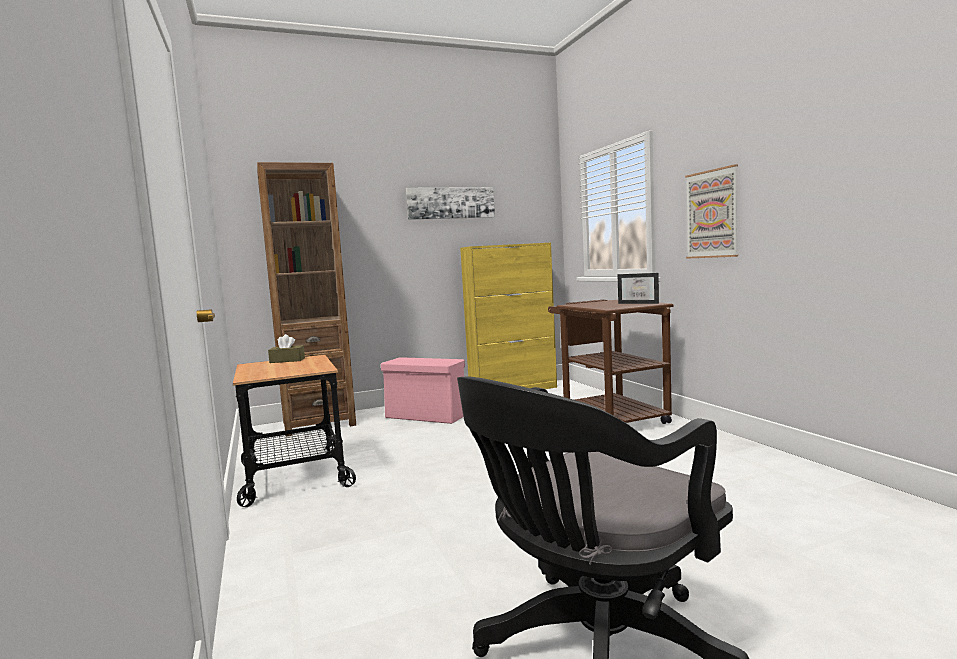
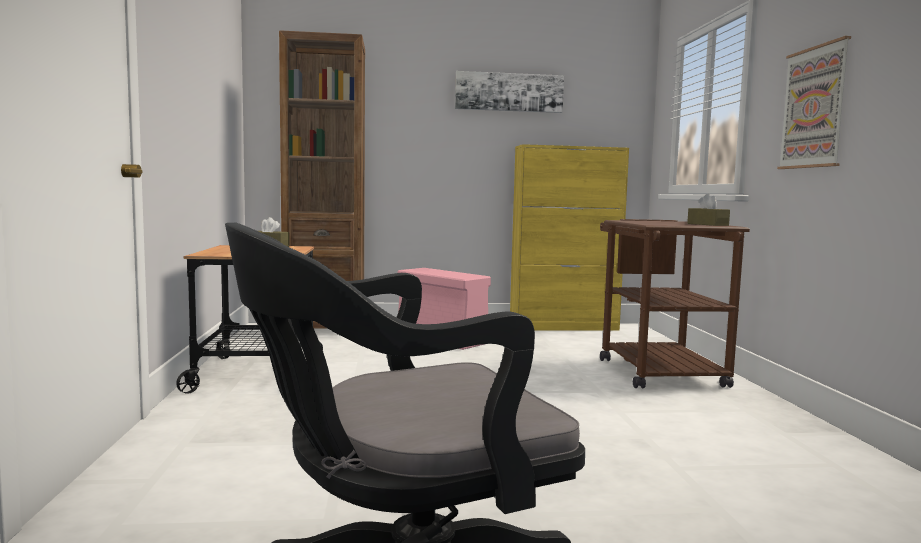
camera: 15 degrees right, 0 degrees up
picture frame [617,273,659,304] -> brown tissue box [687,193,730,226]

